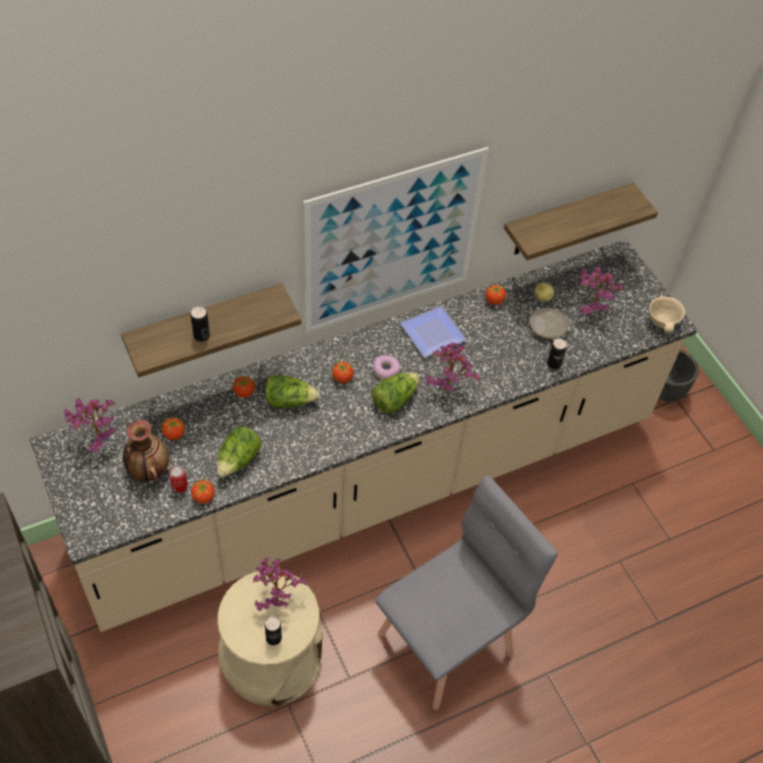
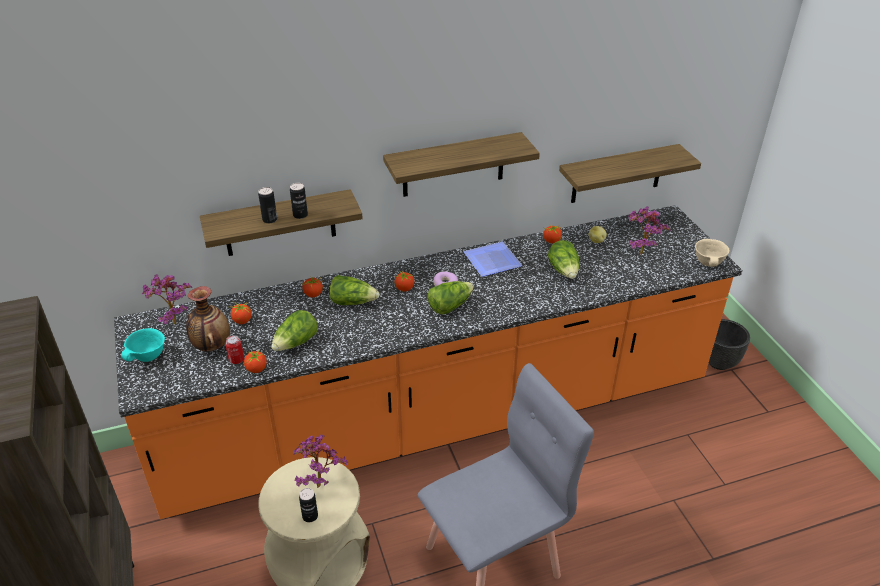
camera: 10 degrees right, 15 degrees down
beige counter [30,239,697,632] -> orange counter [114,205,742,519]
picture [303,147,489,333] -> shelf [383,132,540,197]
potted plant [425,342,480,393] -> none
beige plate [529,308,569,339] -> none
can [547,338,567,369] -> can moved to [290,183,308,219]
none -> turquoise bowl [121,328,165,362]
none -> lettuce [548,240,580,279]

